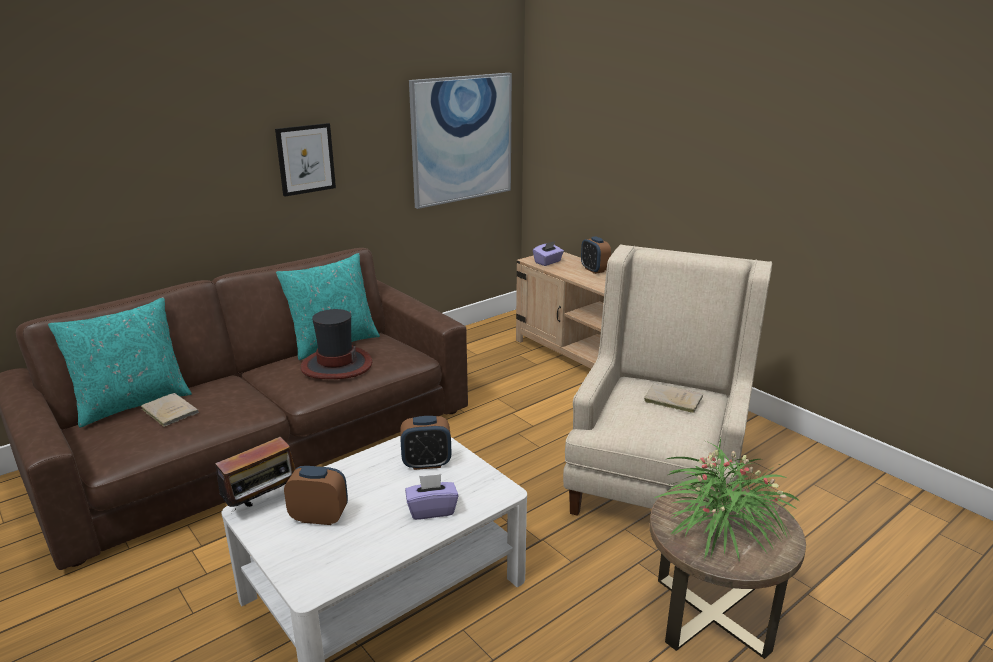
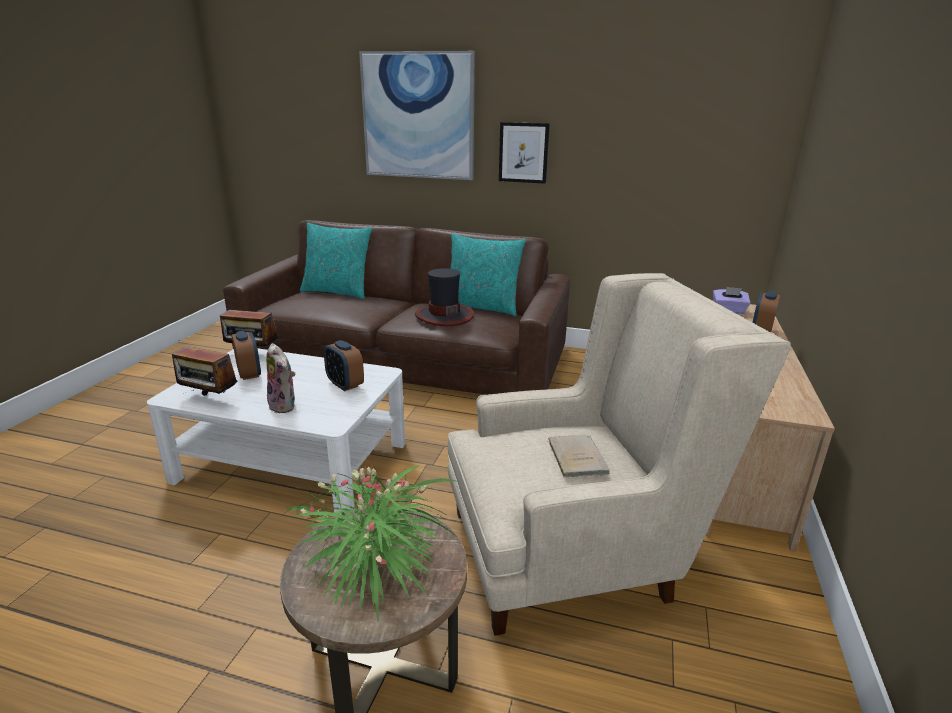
camera: 55 degrees right, 0 degrees up
beige book [140,393,199,427] -> none
purple tissue box [405,474,458,520] -> plush toy [266,343,295,413]
picture [409,73,512,209] -> picture moved to [359,51,475,180]
none -> radio [172,340,237,396]

